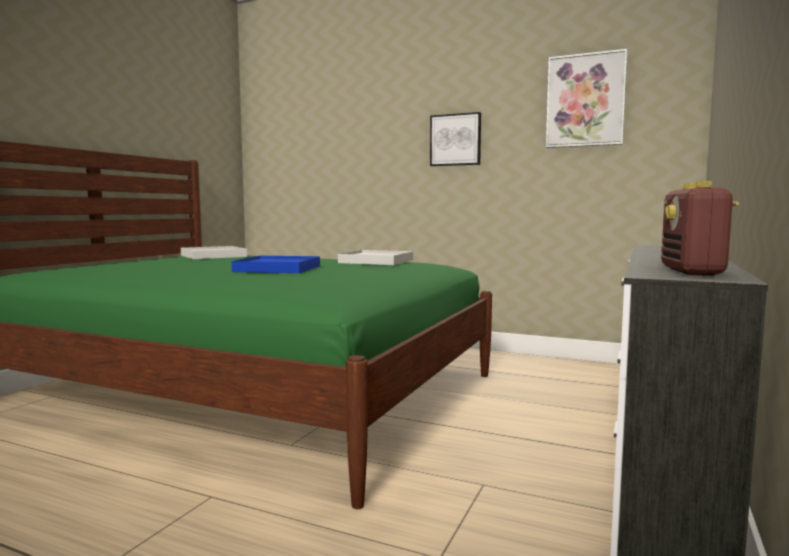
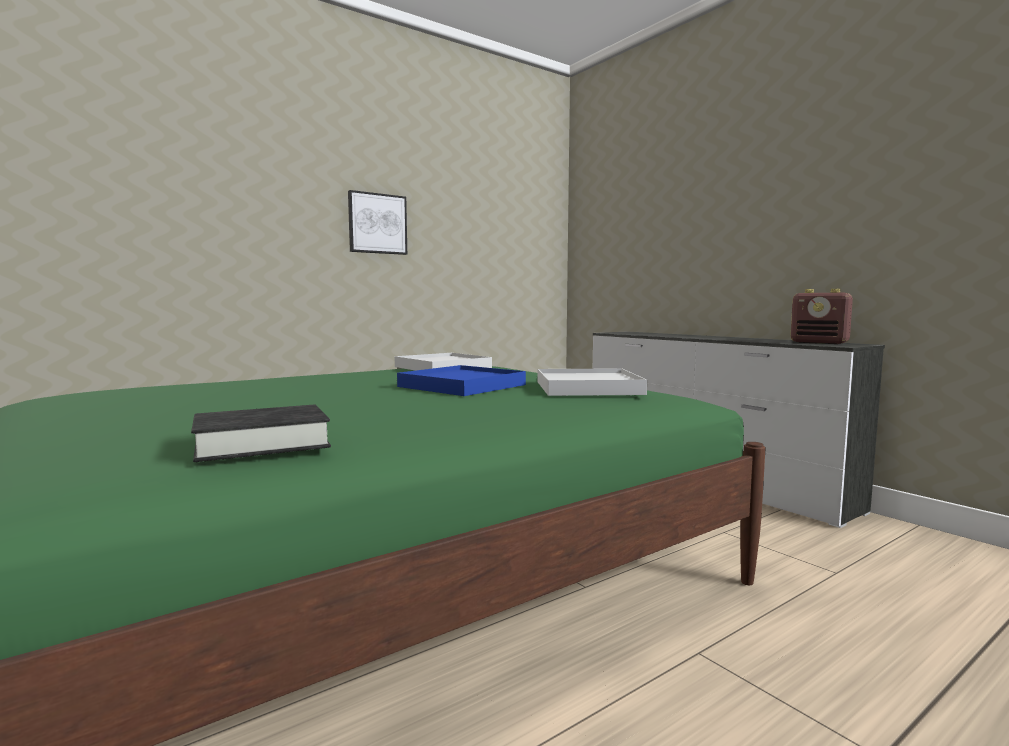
camera: 60 degrees left, 0 degrees up
white tray [181,246,247,259] -> white tray moved to [537,368,647,396]
picture [546,49,627,148] -> none
none -> black book [191,404,331,462]

